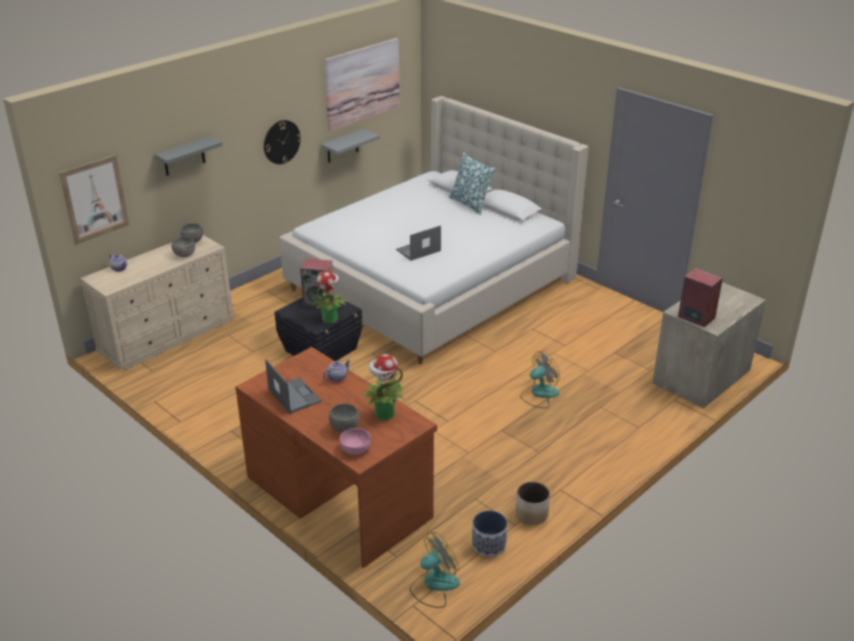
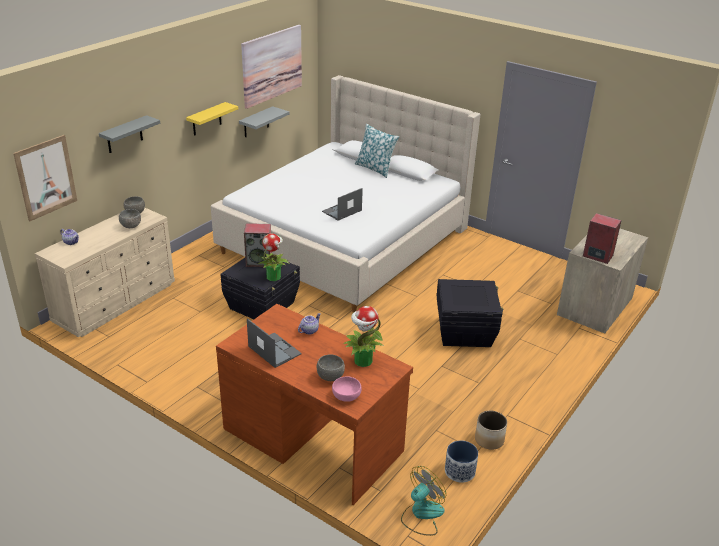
camera: 10 degrees left, 0 degrees up
wall clock [264,120,301,164] -> yellow shelf [186,102,238,136]
fan [520,351,560,408] -> black storage box [437,279,503,347]

